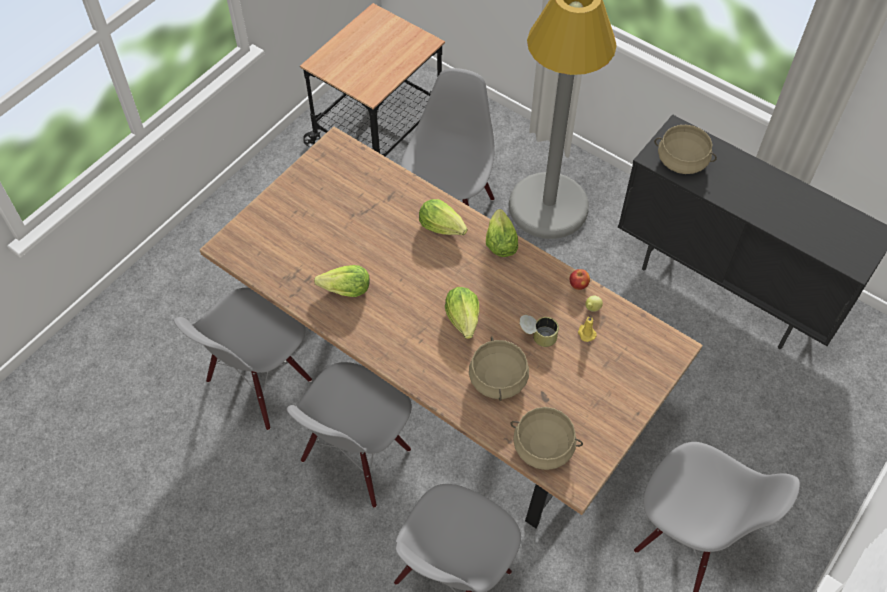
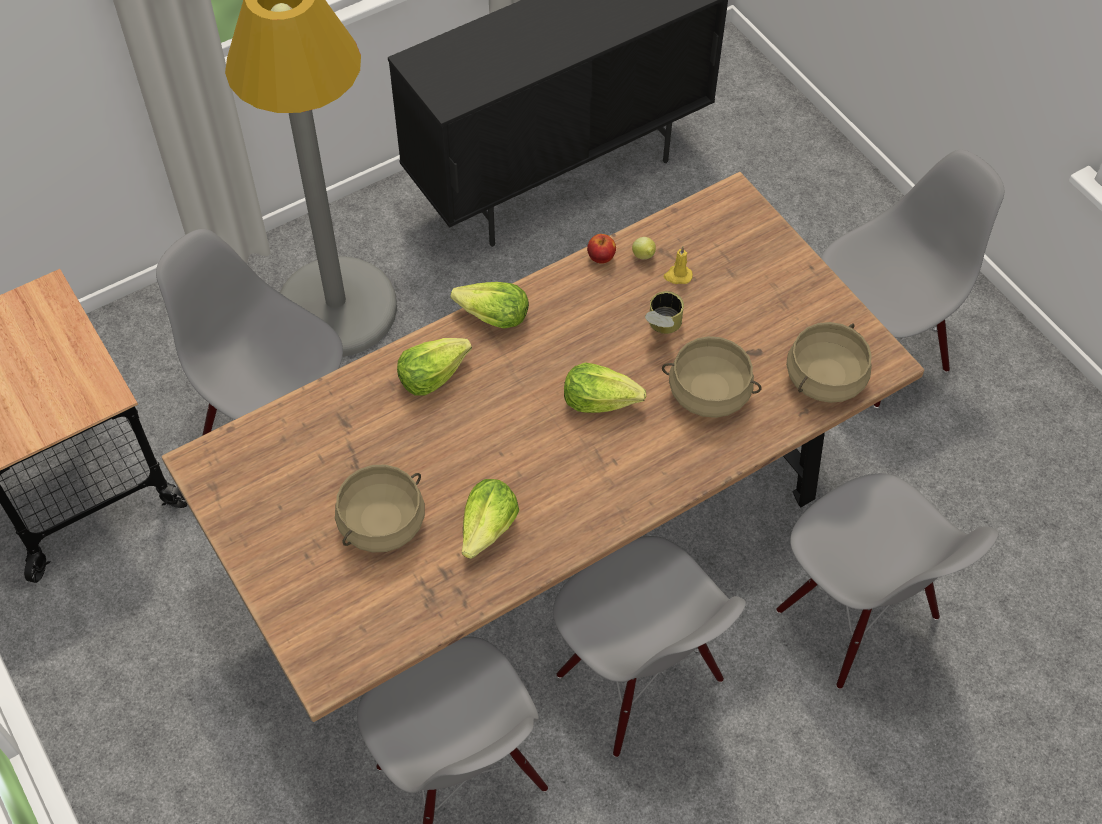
camera: 70 degrees left, 0 degrees up
beige cooking pot [654,125,717,174] -> beige cooking pot moved to [335,465,425,552]

